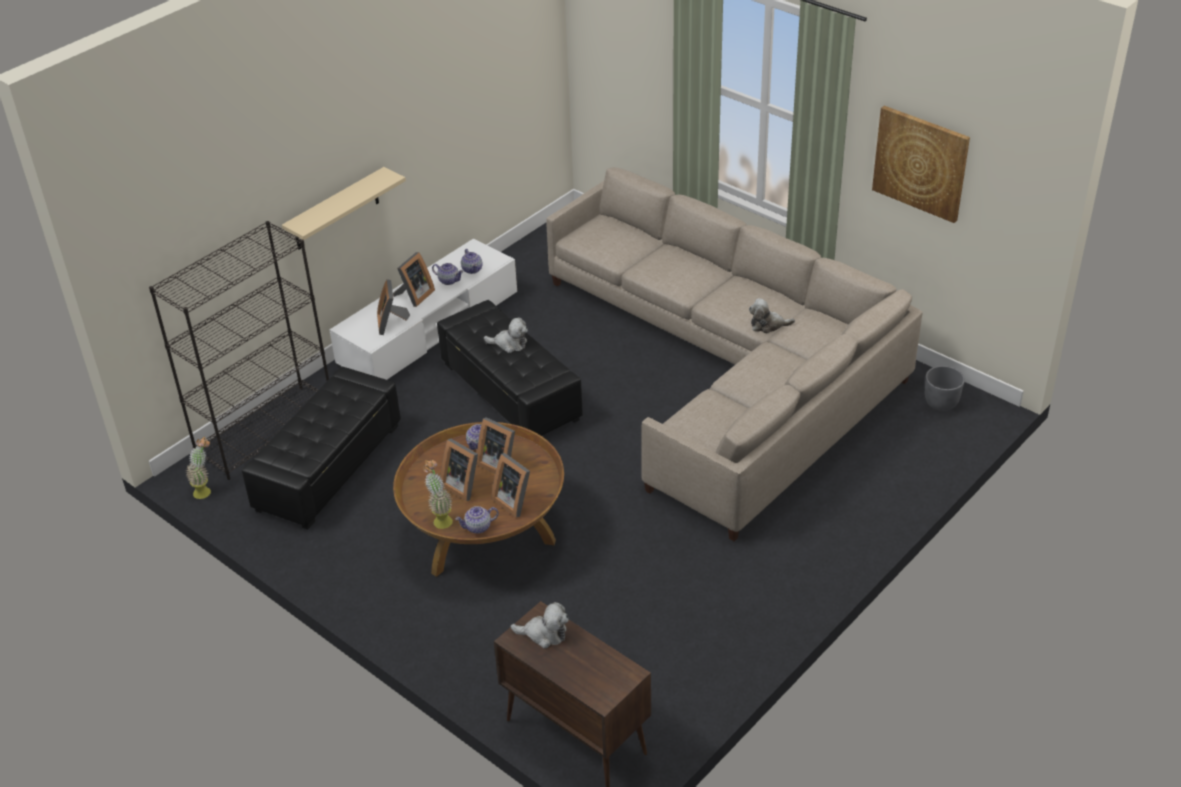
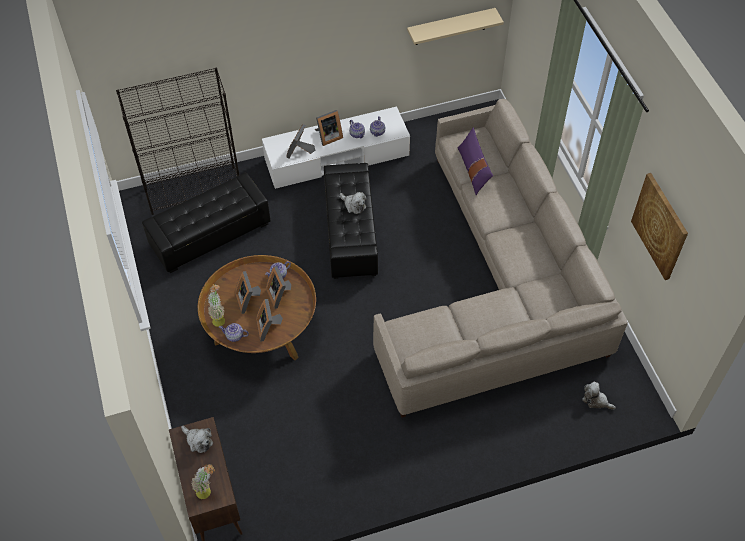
camera: 30 degrees right, 15 degrees up
potted plant [186,436,211,499] -> potted plant moved to [192,464,215,499]
beige shelf [282,167,406,250] -> beige shelf moved to [407,8,504,45]
plush toy [749,298,795,333] -> plush toy moved to [582,382,616,409]
grey planter [925,366,965,411] -> none
none -> purple pillow [458,127,493,195]

